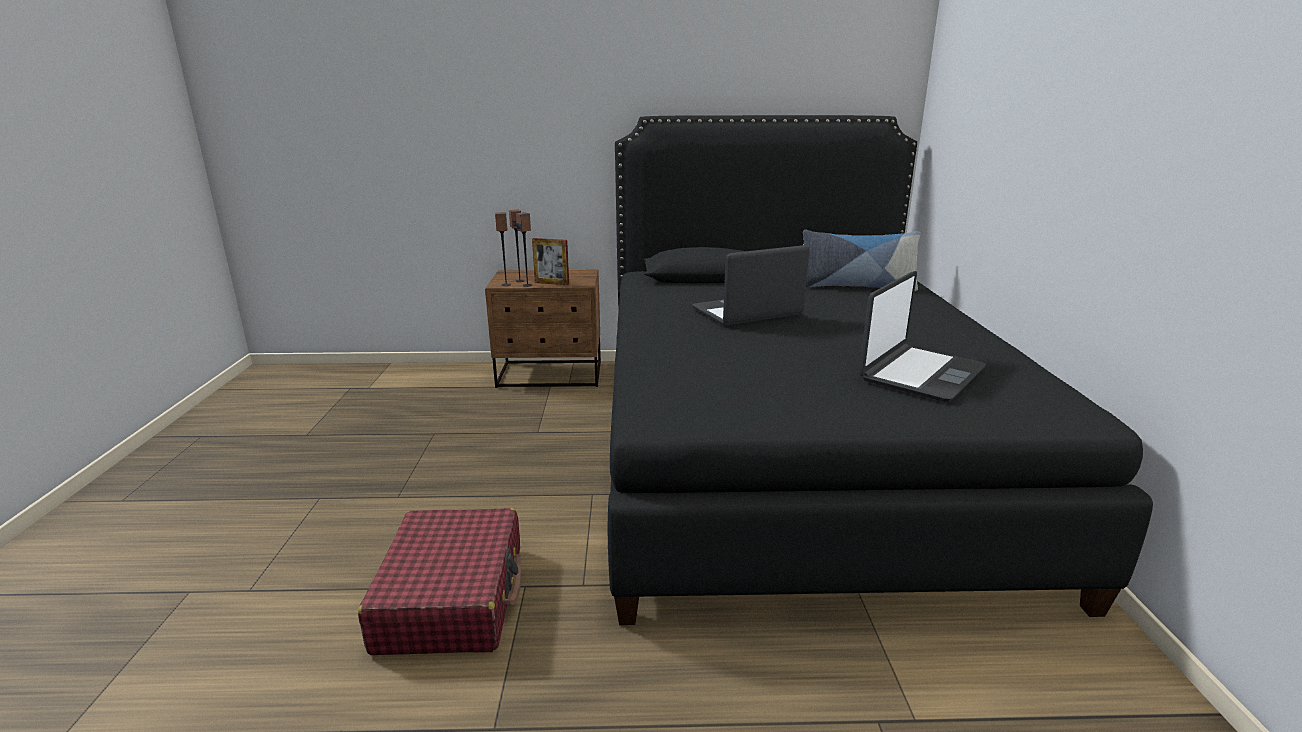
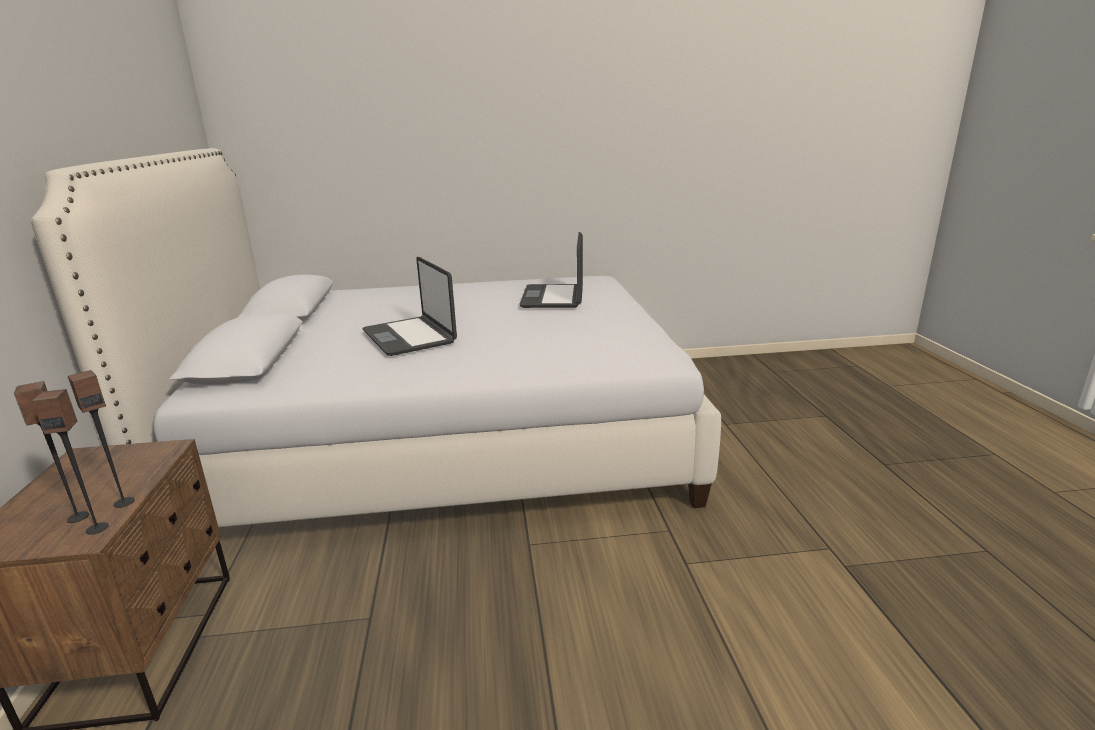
camera: 95 degrees left, 0 degrees up
red suitcase [358,508,521,655] -> none
picture frame [532,238,569,285] -> none
black bed [608,115,1153,625] -> white bed [31,148,721,527]
pillow [803,229,921,291] -> none
laptop [859,271,986,402] -> laptop turned 120 degrees counterclockwise [520,232,583,308]

